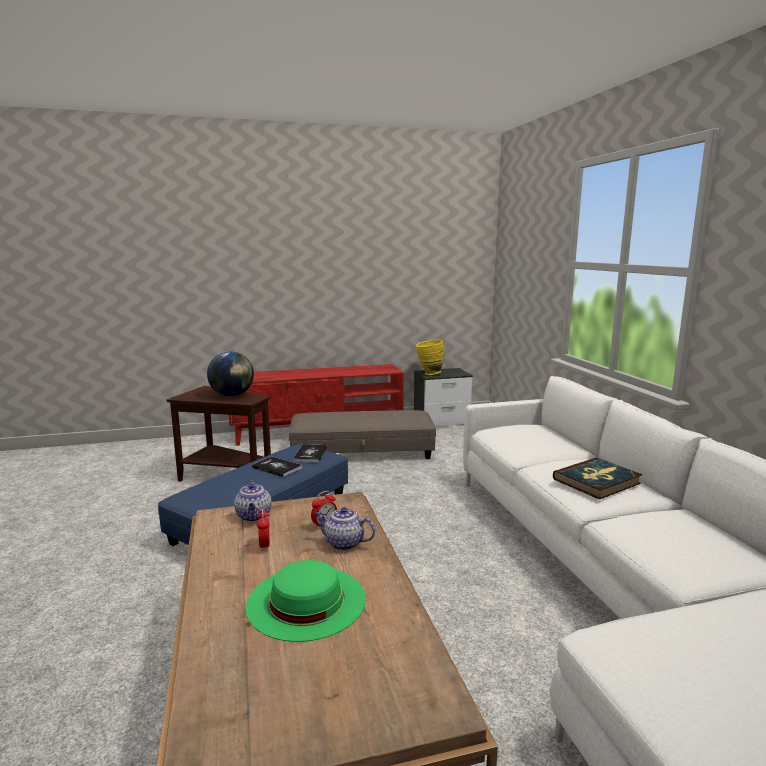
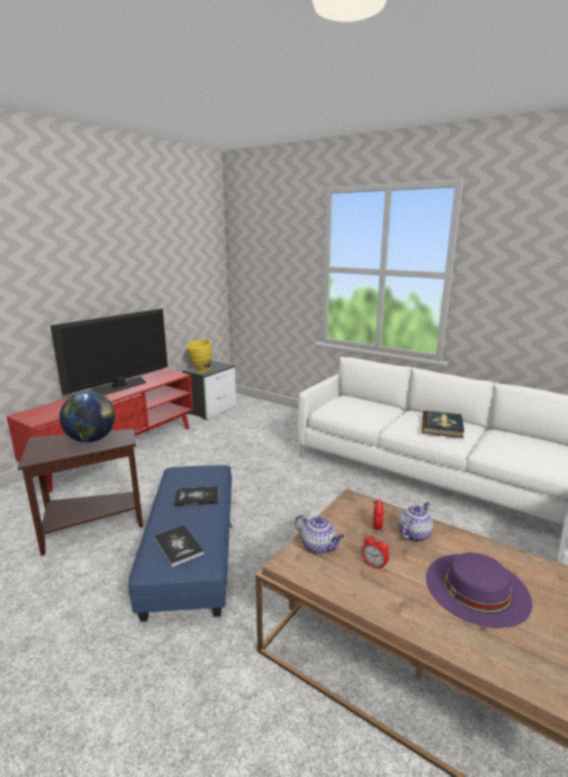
camera: 40 degrees left, 5 degrees up
green hat [246,560,366,642] -> purple hat [426,553,533,628]
grey ottoman [289,410,436,459] -> none
book [293,444,327,463] -> book moved to [154,525,204,567]
teapot [314,507,375,551] -> teapot turned 150 degrees clockwise [398,502,433,542]
none -> television [50,309,168,395]

